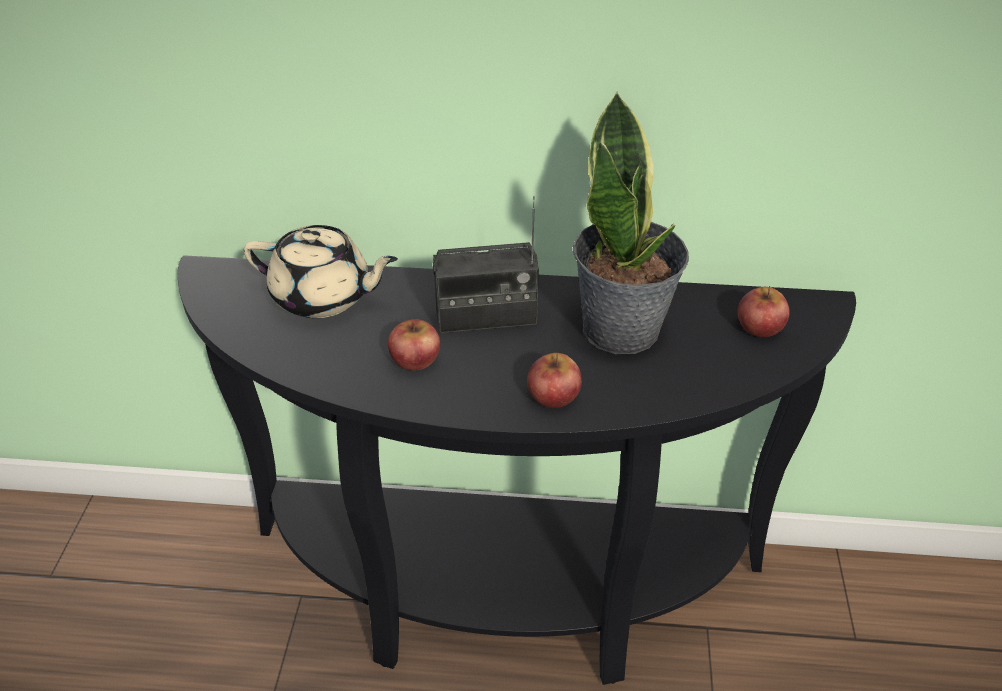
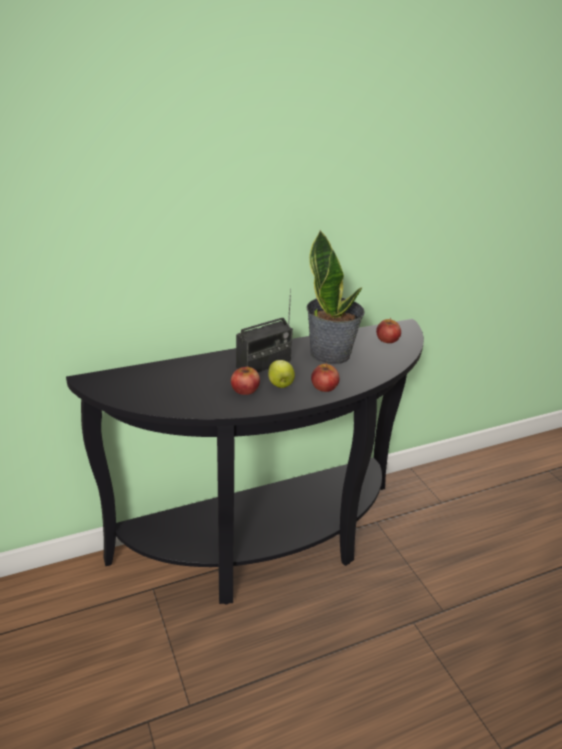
camera: 30 degrees left, 10 degrees down
beige teapot [244,225,398,318] -> none
none -> apple [268,360,295,388]

